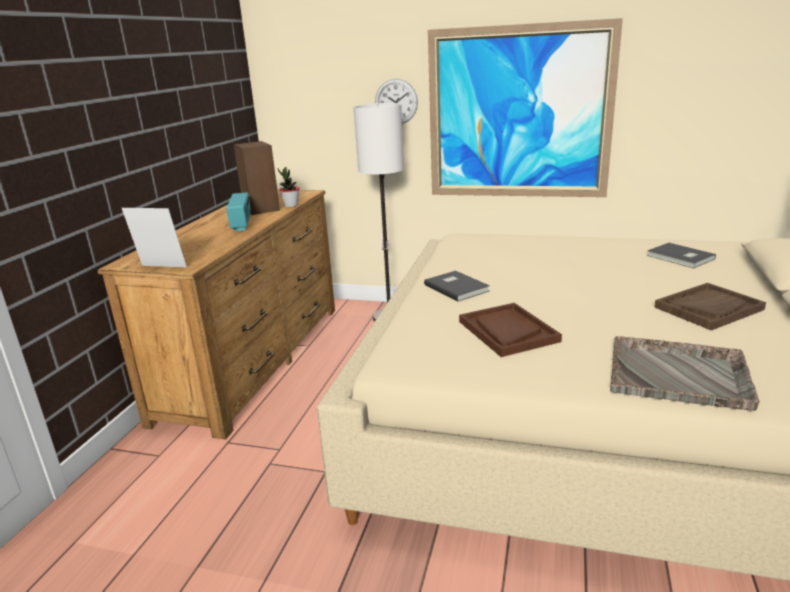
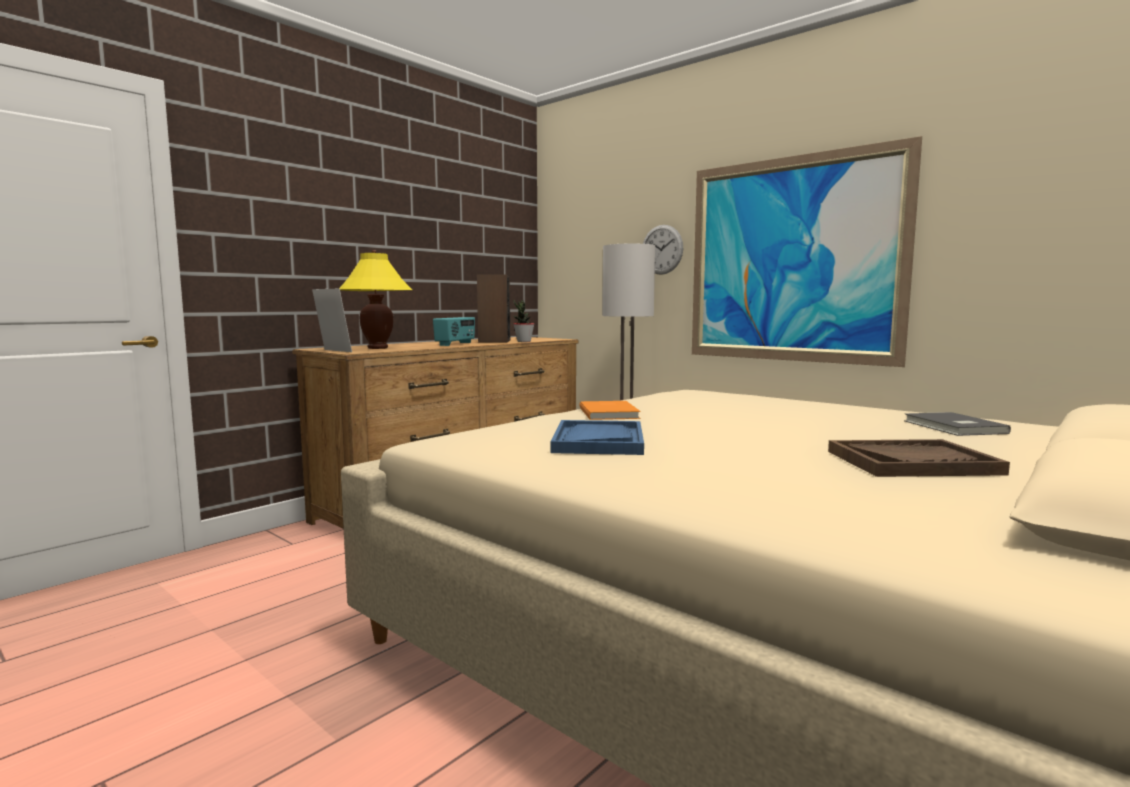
camera: 25 degrees right, 15 degrees down
grey book [424,271,490,301] -> orange book [579,401,641,420]
brown tray [459,303,562,357] -> blue tray [551,420,644,455]
grey tray [610,336,759,411] -> none
none -> yellow table lamp [339,250,412,349]

